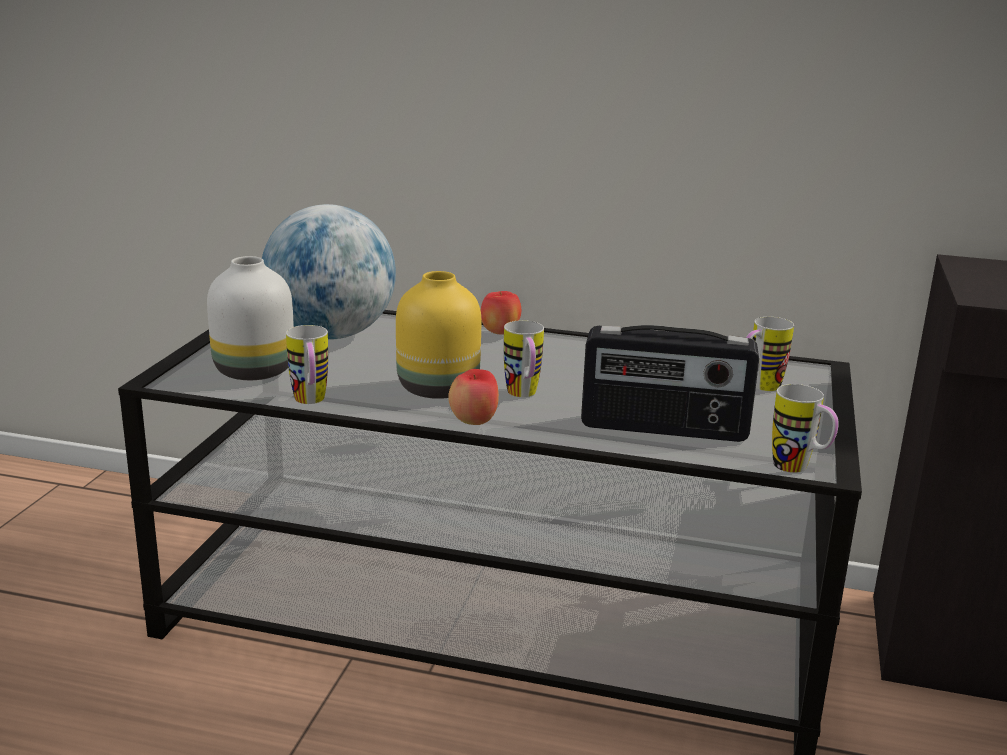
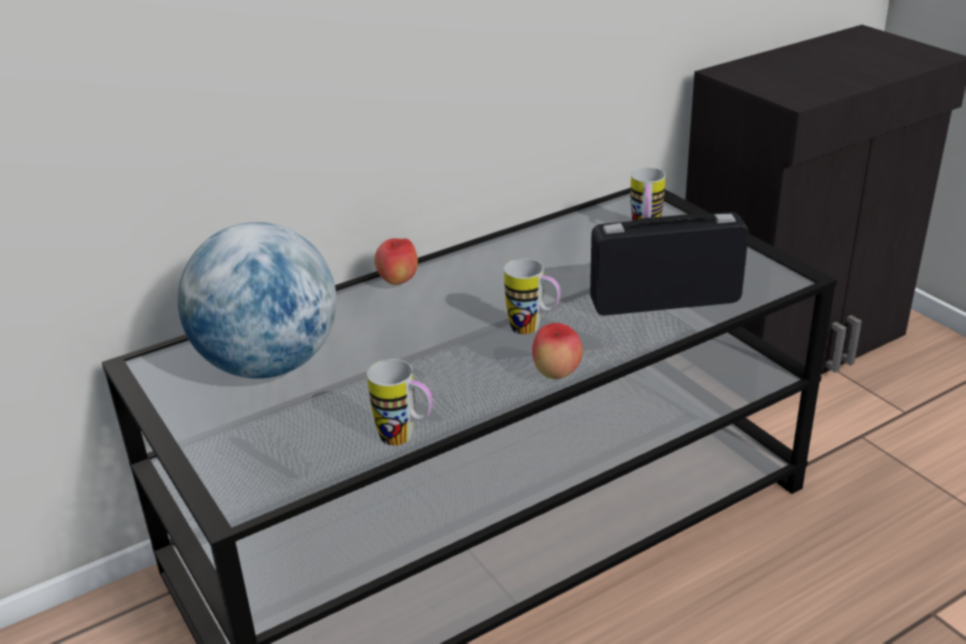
camera: 45 degrees left, 10 degrees up
white vase [207,256,294,380] -> none
yellow vase [396,271,481,399] -> none
radio [581,325,759,442] -> radio turned 150 degrees counterclockwise [590,212,749,316]
mug [772,384,839,473] -> none

